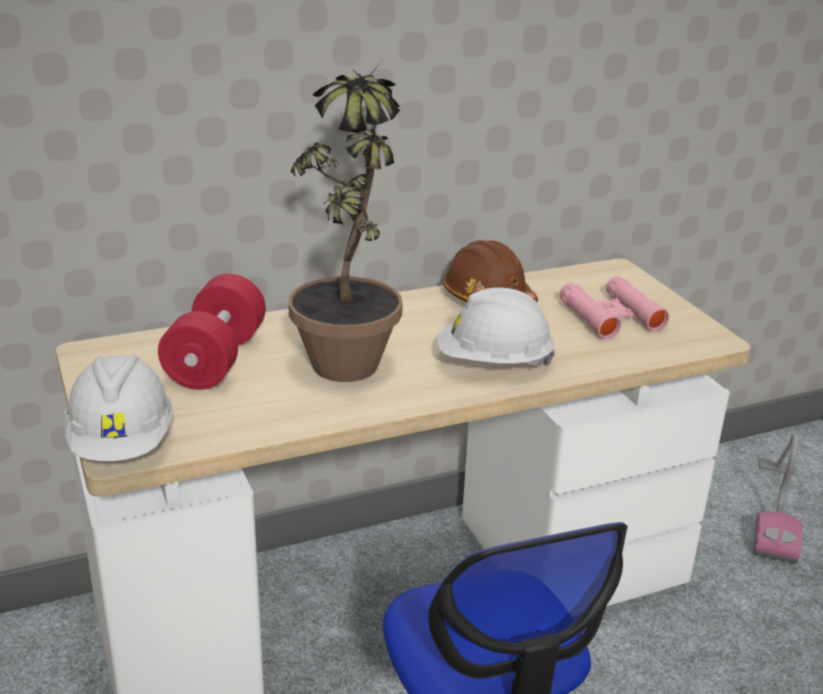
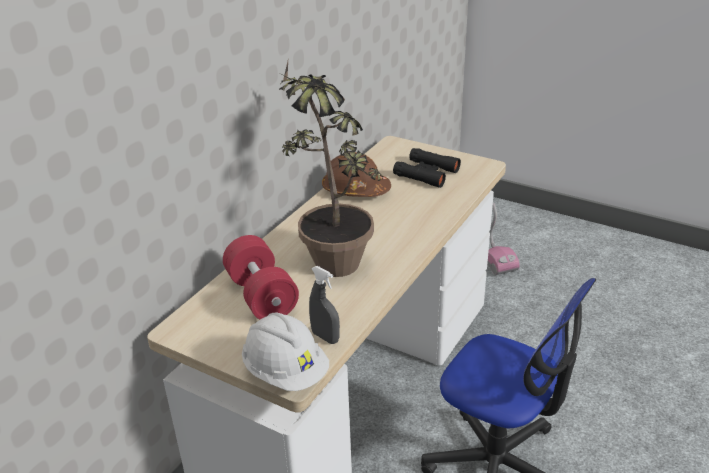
camera: 35 degrees left, 5 degrees up
white hard hat [437,287,555,366] -> none
pink binoculars [560,276,669,339] -> black binoculars [393,148,461,188]
none -> grey spray bottle [309,266,340,344]

